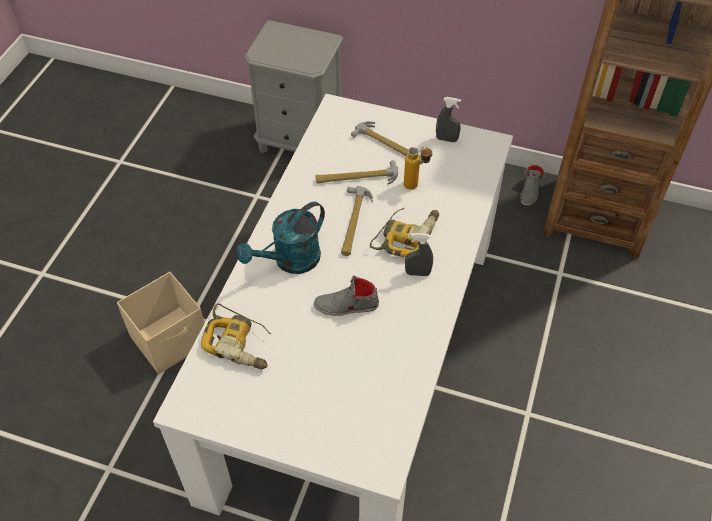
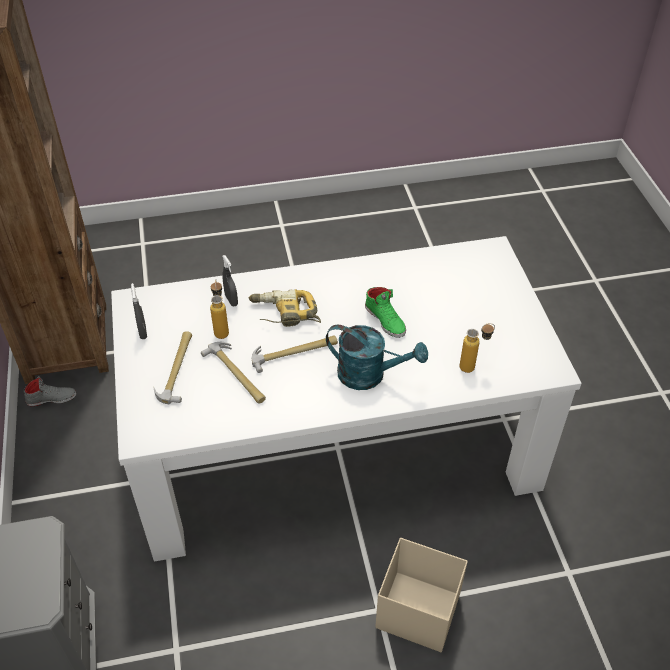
camera: 120 degrees left, 5 degrees down
power drill [201,304,271,370] -> bottle [460,323,495,373]
grey shoe [314,276,379,316] -> green shoe [365,287,406,338]
grey spray bottle [405,233,433,276] -> grey spray bottle moved to [222,255,238,306]

